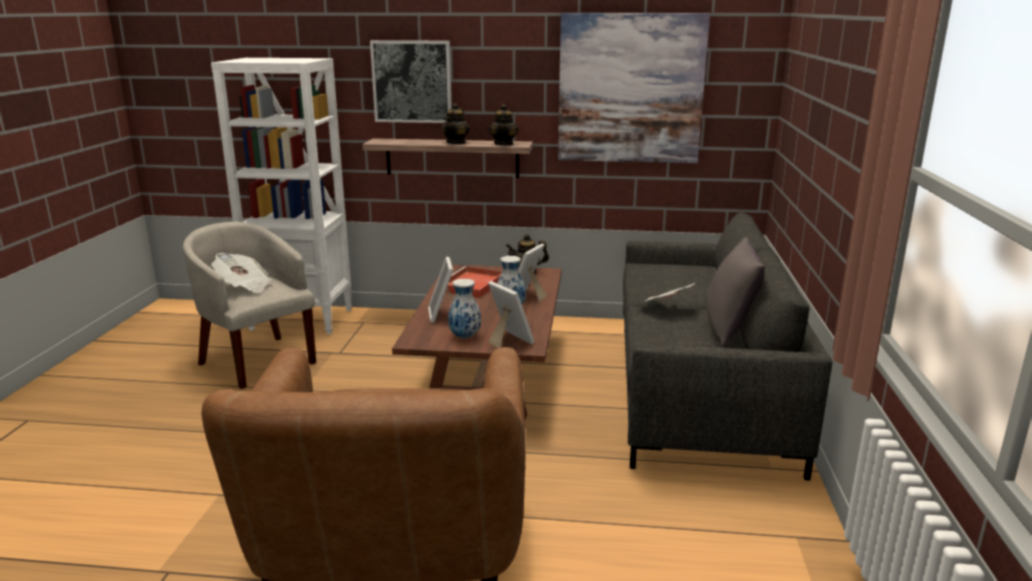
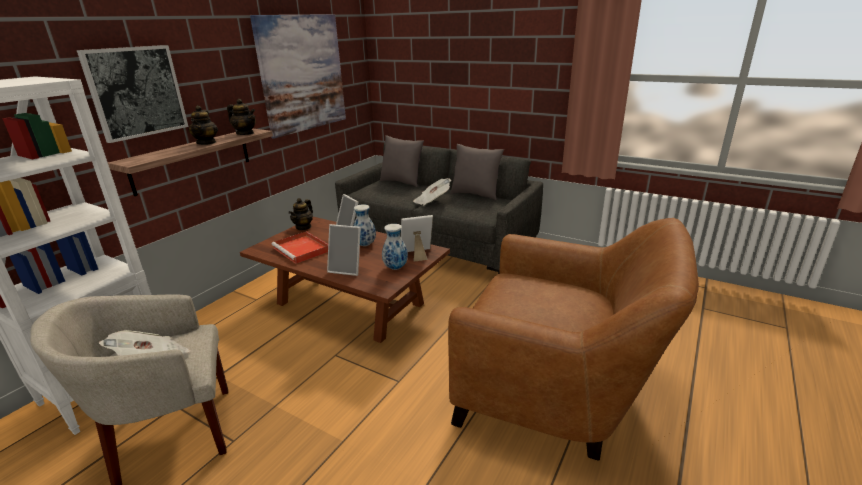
camera: 65 degrees left, 5 degrees up
teapot [441,103,470,144] -> teapot turned 45 degrees clockwise [188,105,218,145]
none -> grey pillow [380,135,424,187]

